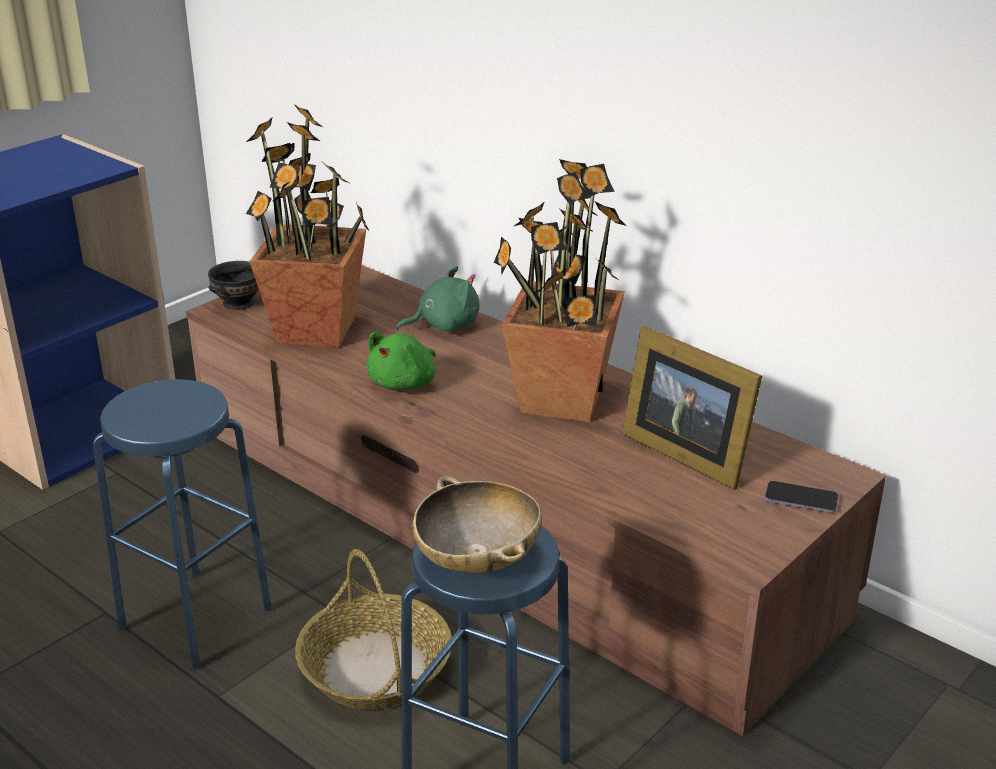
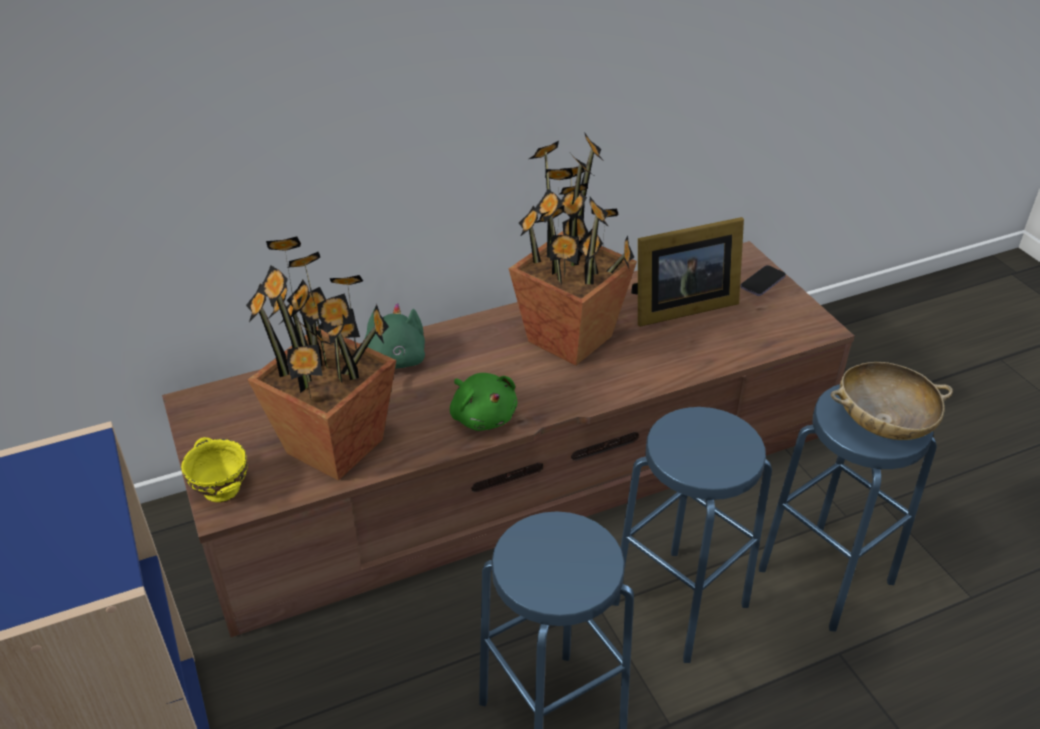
camera: 65 degrees left, 10 degrees up
black bowl [208,261,259,310] -> yellow bowl [181,437,248,502]
basket [295,549,452,710] -> blue stool [612,407,772,663]

